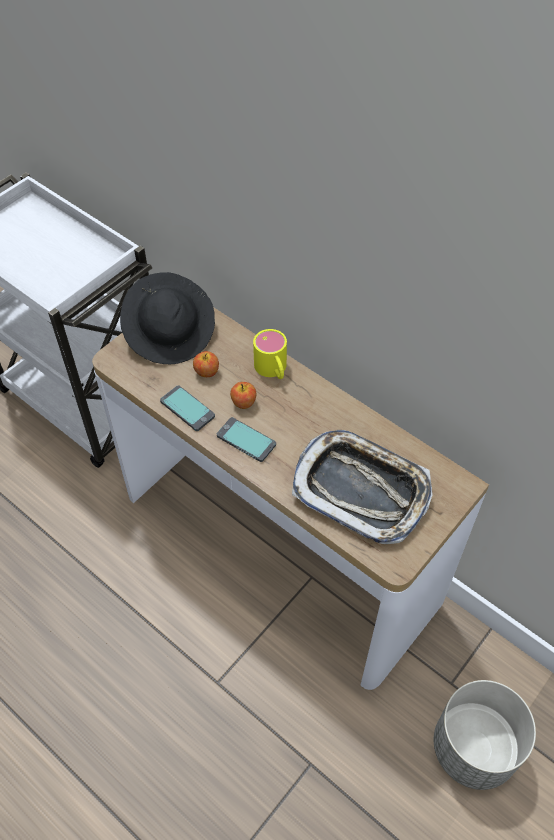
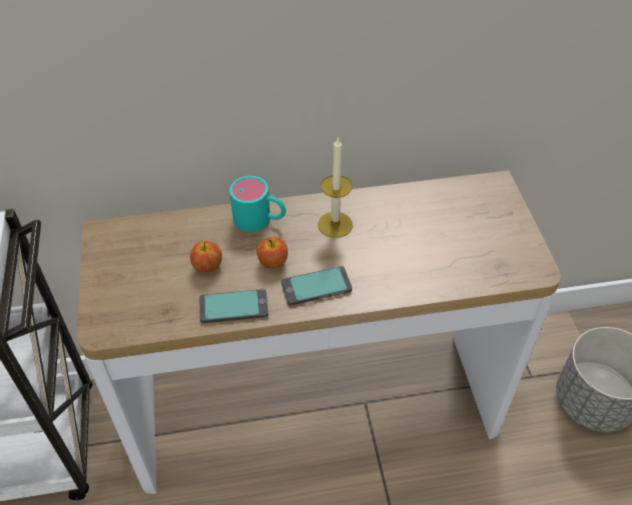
camera: 50 degrees left, 5 degrees down
black hat [120,272,215,364] -> none
yellow mug [253,329,287,379] -> turquoise mug [230,176,286,232]
tray [292,430,433,544] -> none
none -> candle [318,138,353,238]

